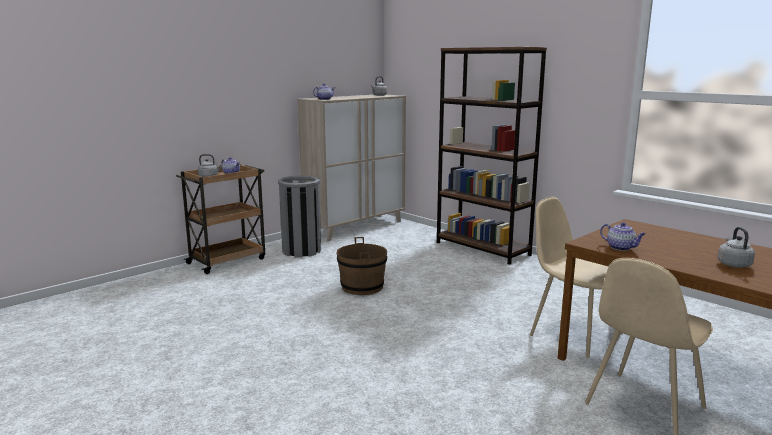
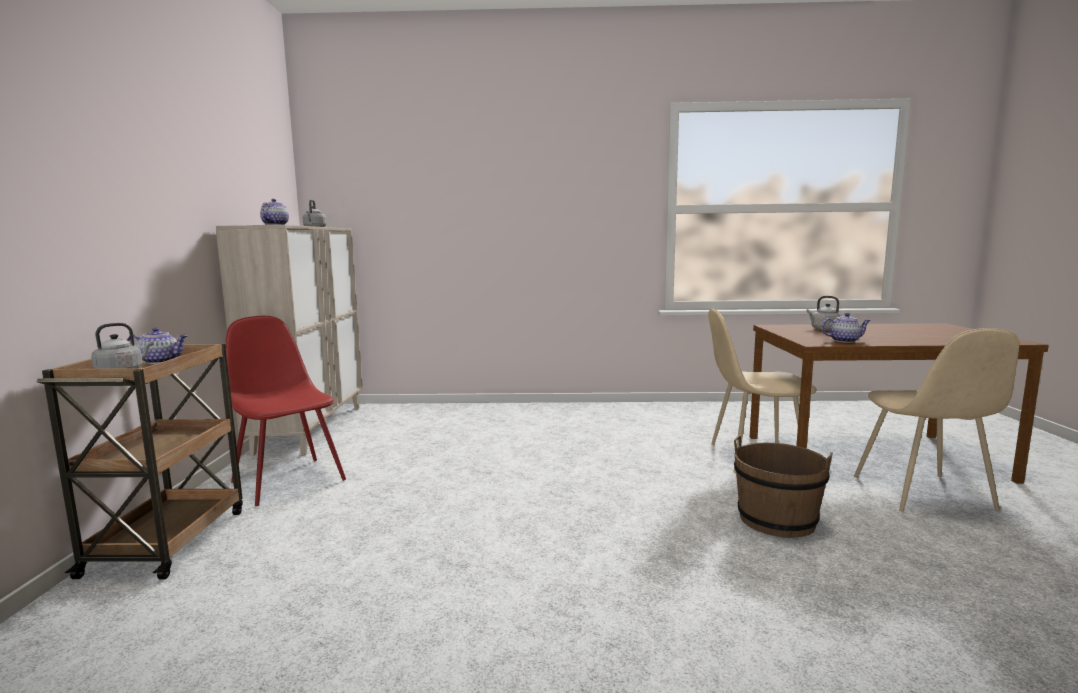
camera: 45 degrees left, 5 degrees down
grey trash can [278,175,321,258] -> red chair [225,316,346,506]
brown bucket [337,237,387,295] -> brown bucket moved to [734,435,833,538]
brown bookcase [437,47,547,265] -> none
grey kettle [718,227,755,268] -> grey kettle moved to [807,296,842,331]

